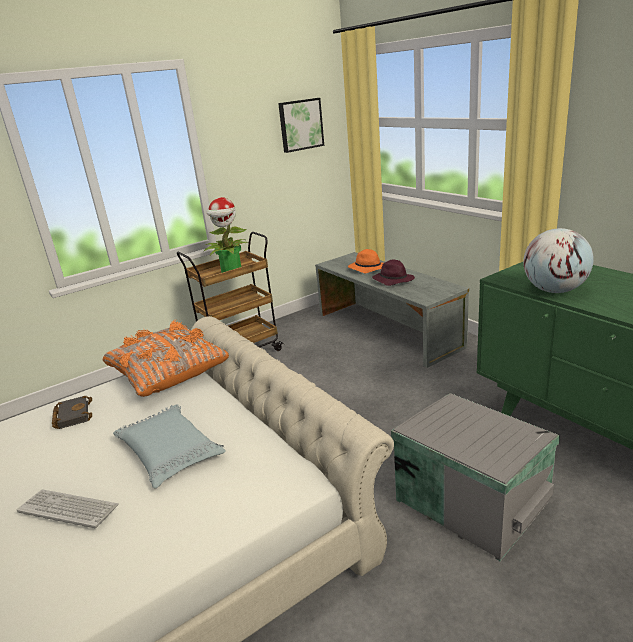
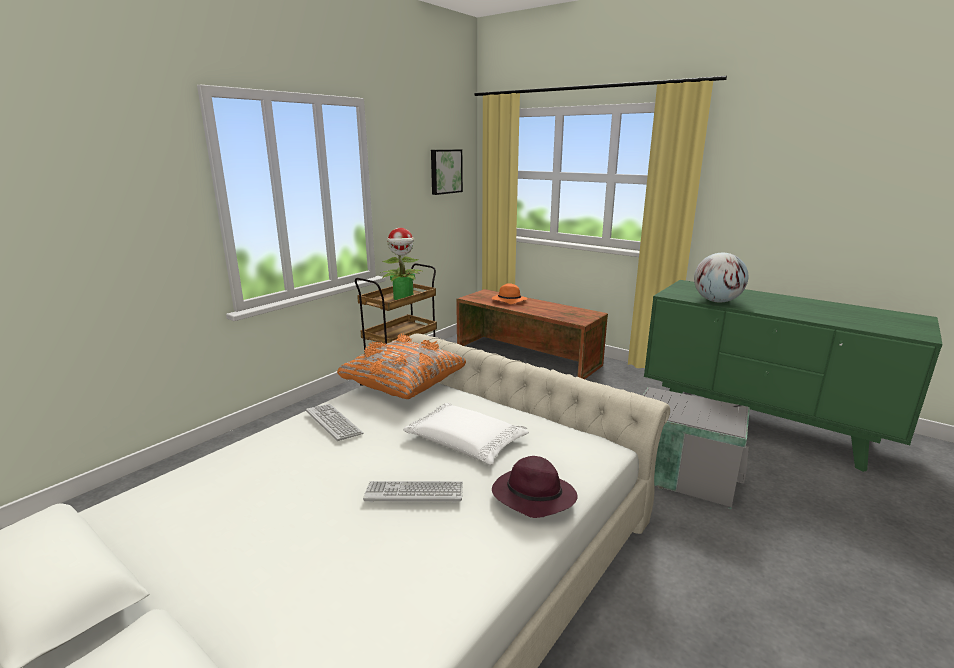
camera: 20 degrees left, 5 degrees down
black book [52,396,92,429] -> keyboard [306,404,364,441]
blue pillow [113,404,226,488] -> white pillow [403,402,529,465]
grey bench [315,252,469,368] -> brown bench [456,289,608,379]
purple hat [372,260,415,286] -> purple hat moved to [492,456,578,518]

